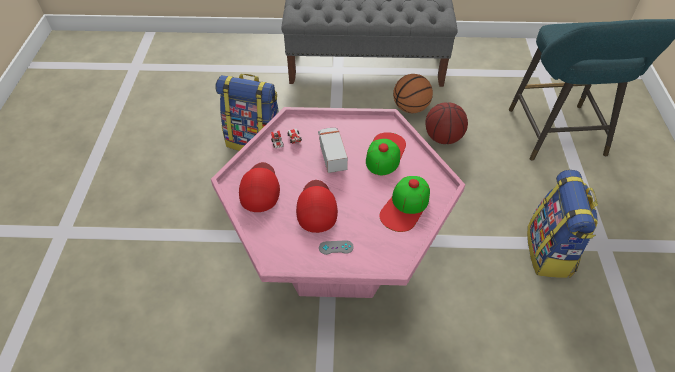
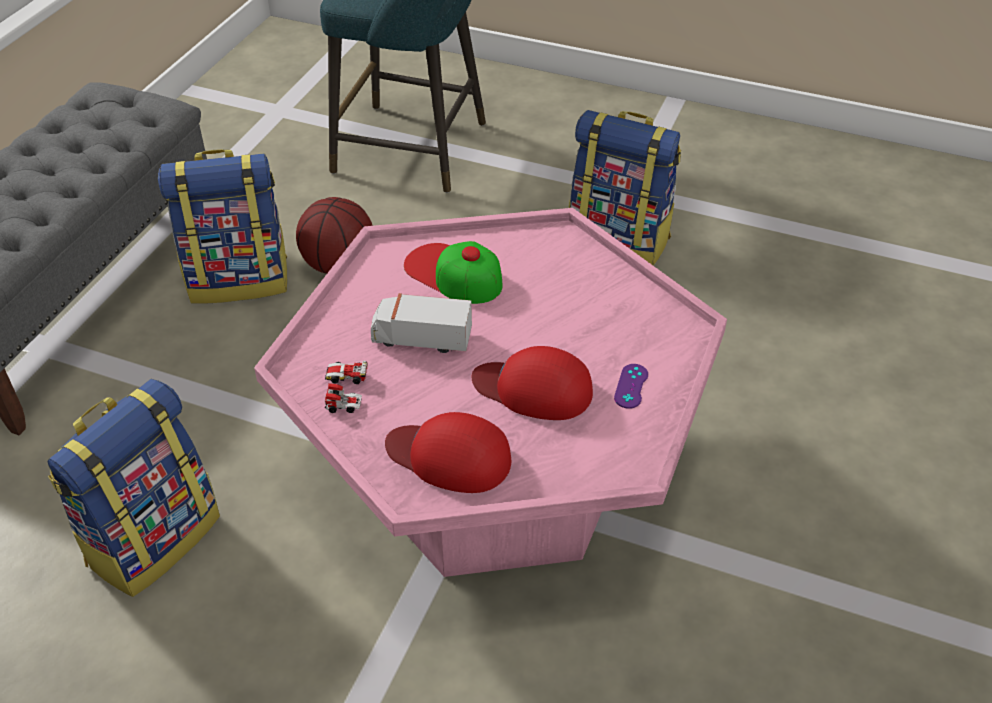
camera: 70 degrees left, 5 degrees down
grey game controller [319,240,354,255] -> purple game controller [614,364,648,409]
cap [379,176,430,232] -> none
basketball [393,74,433,113] -> backpack [158,149,288,304]

